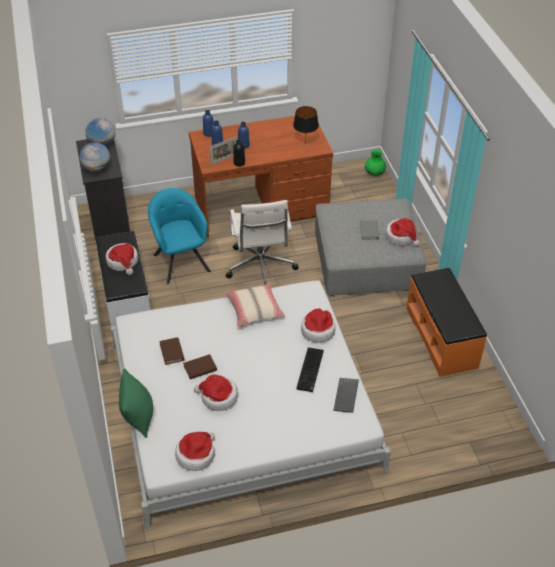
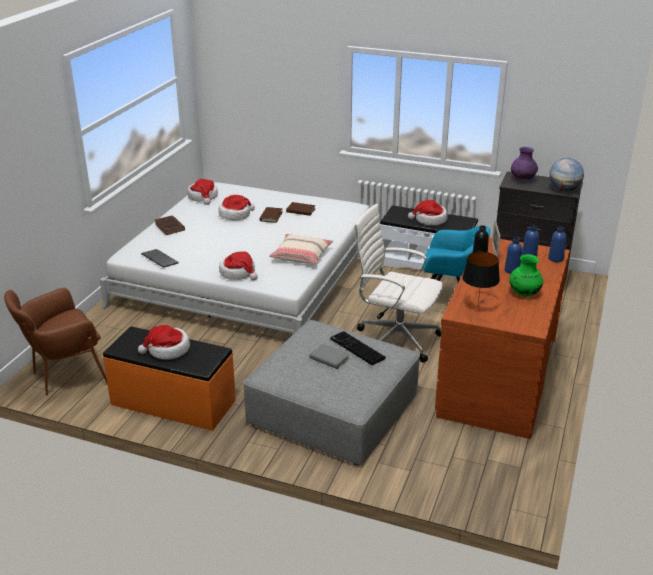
camera: 125 degrees right, 15 degrees down
globe [79,142,110,173] -> purple vase [511,147,538,181]
green pillow [119,368,153,438] -> none
keyboard [296,348,324,392] -> keyboard moved to [330,331,386,365]
green vase [365,150,386,176] -> green vase moved to [509,254,543,297]
hat [385,218,420,247] -> hat moved to [138,325,190,360]
none -> brown armchair [4,288,108,396]
none -> brown book [155,215,185,235]

